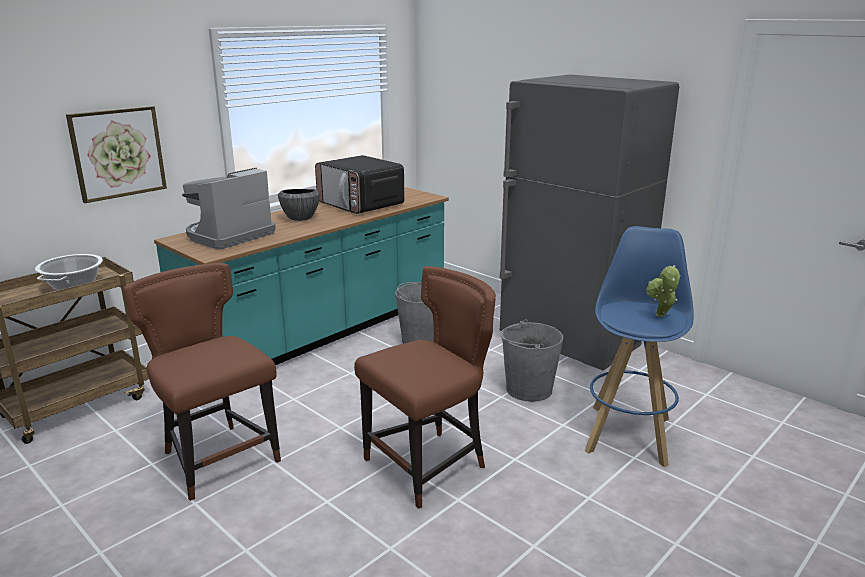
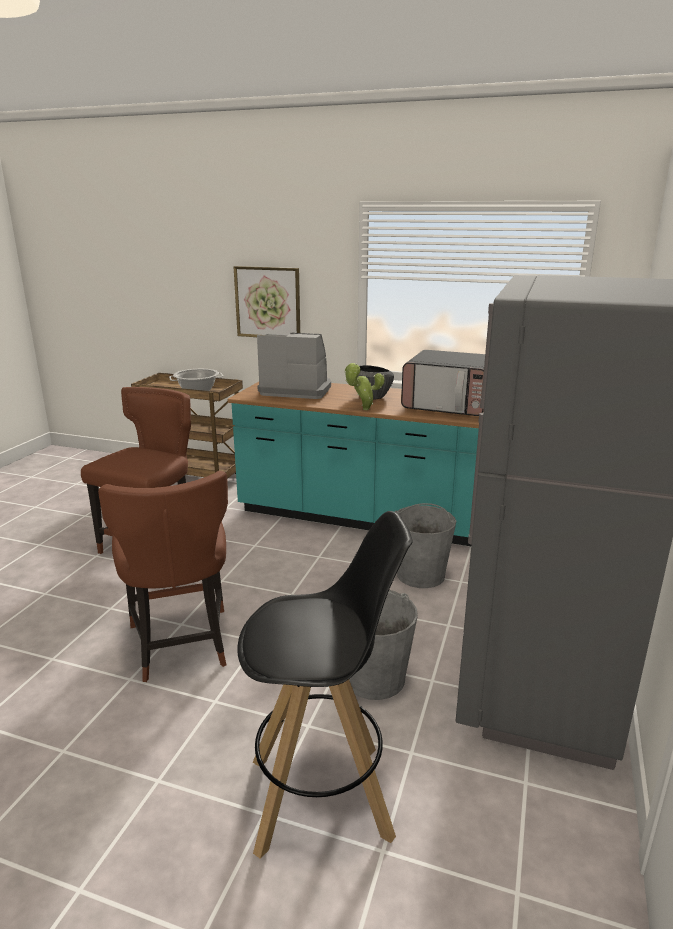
camera: 65 degrees right, 0 degrees up
microwave [315,155,405,214] -> microwave turned 90 degrees counterclockwise [401,350,485,416]
brown chair [354,266,496,509] -> brown chair turned 45 degrees clockwise [98,471,228,682]
blue stool [585,226,694,467] -> black stool [237,511,412,858]
potted plant [646,265,681,317] -> potted plant moved to [344,363,385,410]

